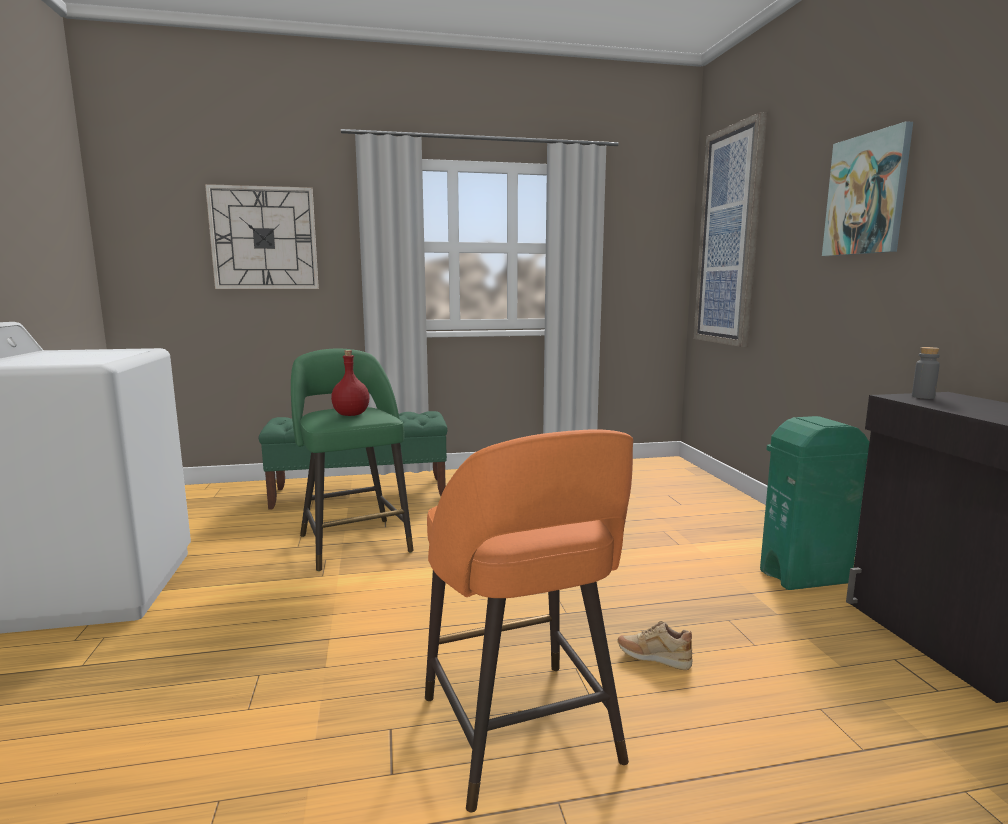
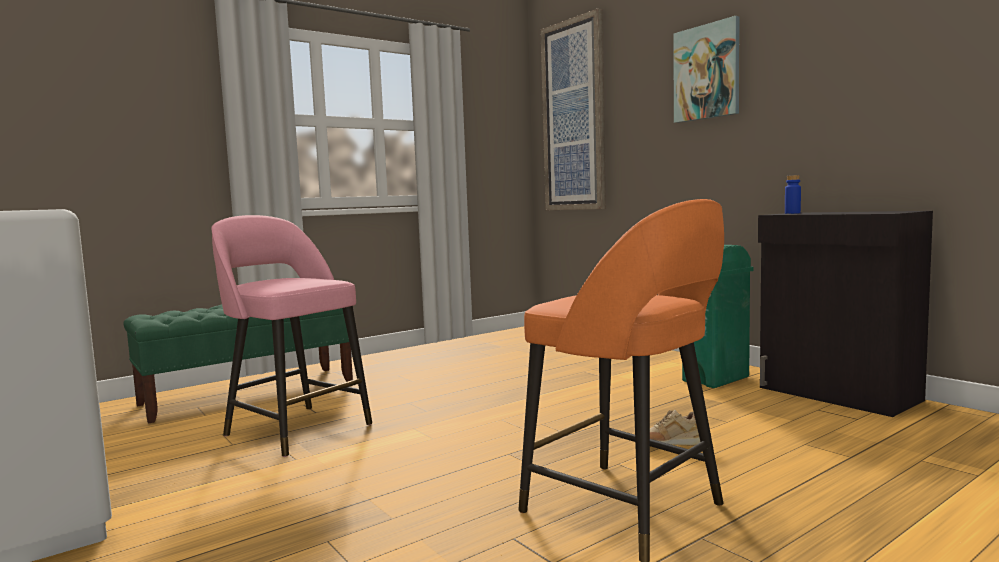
camera: 25 degrees left, 5 degrees down
wall clock [205,184,319,289] -> none
green stool [291,349,414,571] -> pink stool [211,215,372,457]
red bottle [331,350,370,416] -> none
grey bottle [912,347,940,399] -> blue bottle [785,175,801,214]

